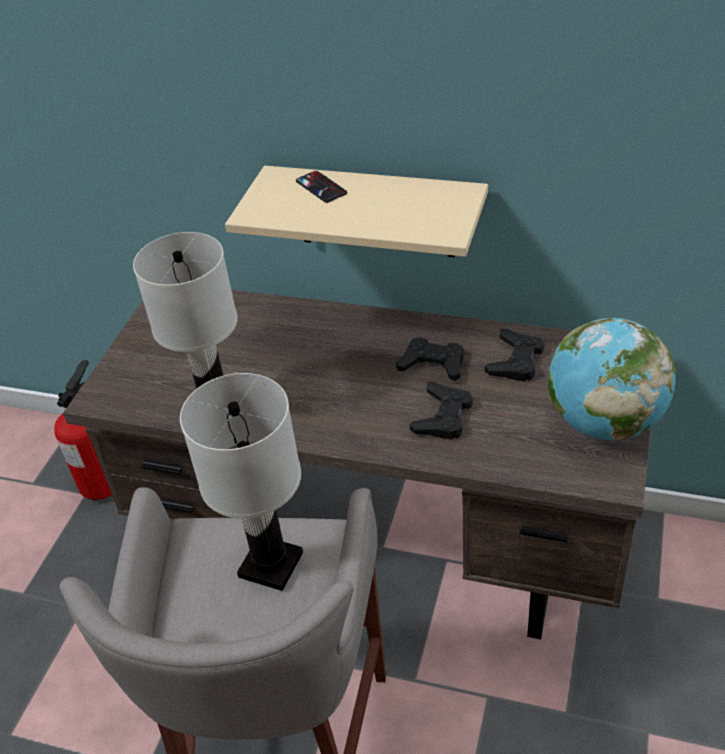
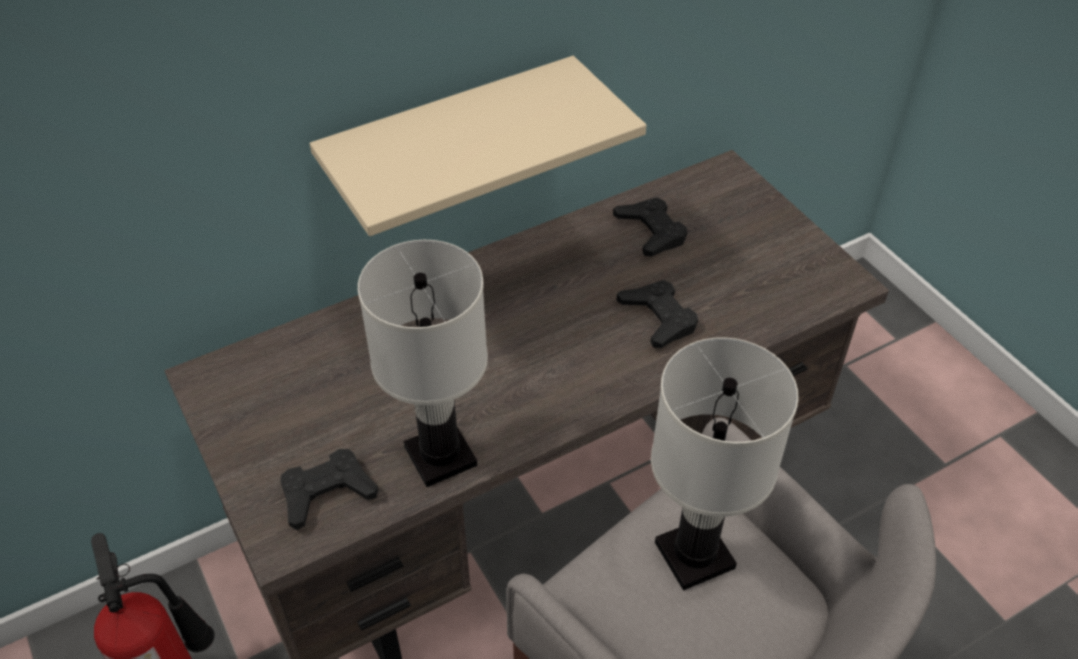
camera: 50 degrees left, 5 degrees up
phone [296,171,347,203] -> none
black game controller [396,337,464,381] -> black game controller moved to [280,449,378,530]
globe [547,318,676,441] -> none

